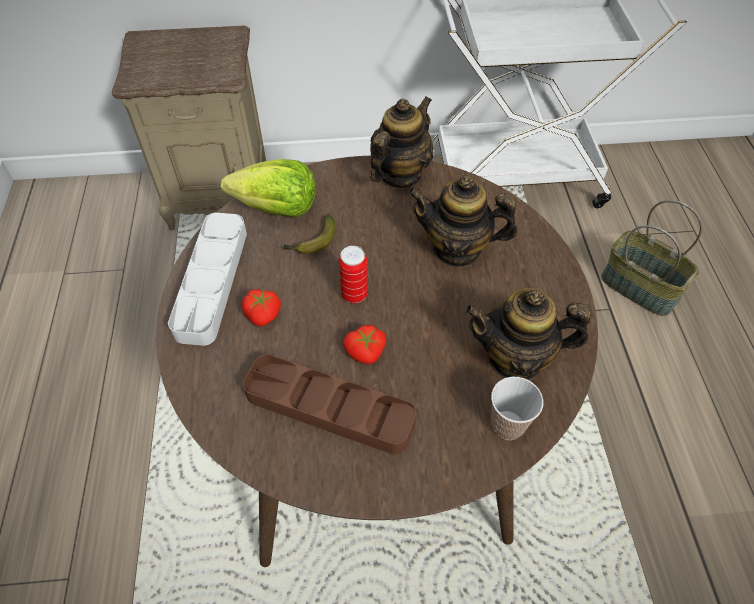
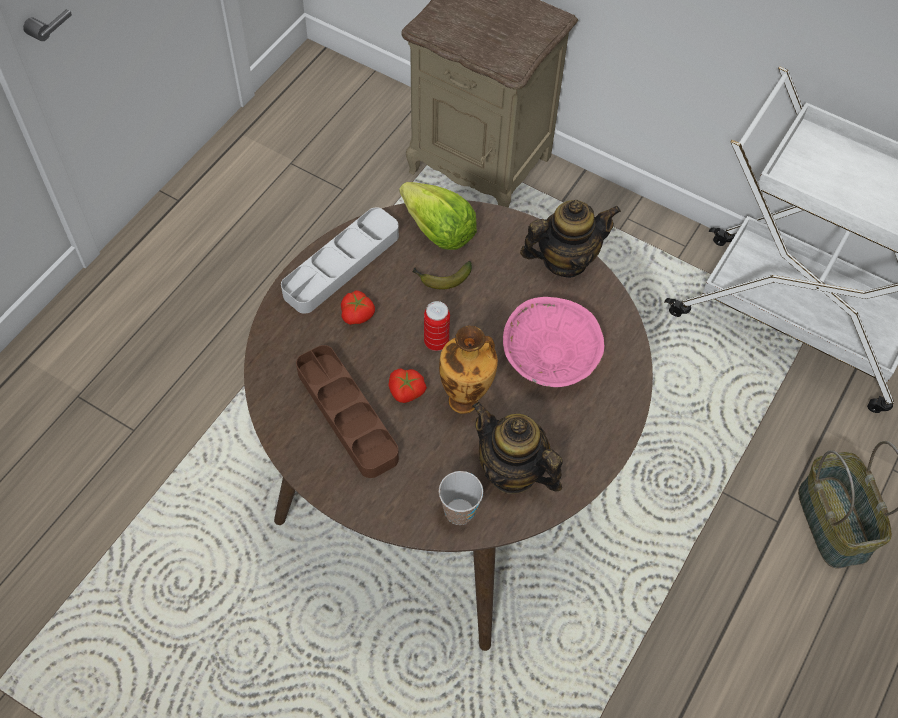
camera: 35 degrees right, 5 degrees up
teapot [408,175,517,268] -> pink bowl [503,297,604,387]
none -> vase [439,325,498,414]

